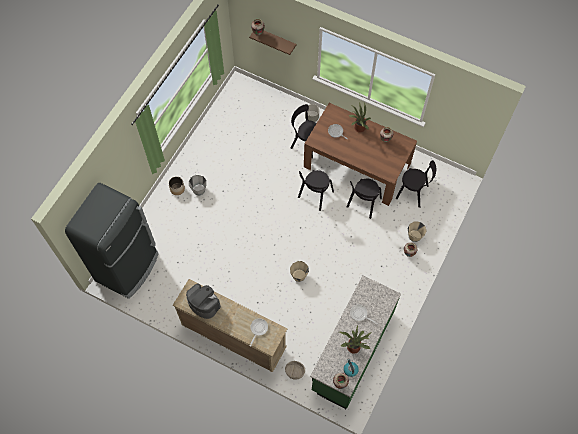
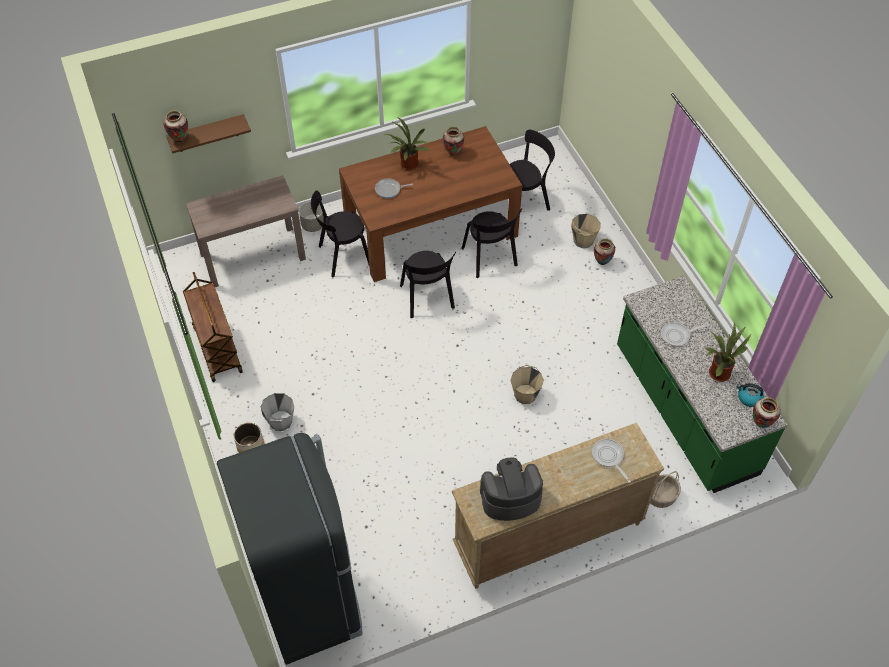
camera: 50 degrees left, 10 degrees down
none -> brown cart [183,272,243,382]
none -> brown console table [186,175,306,287]

